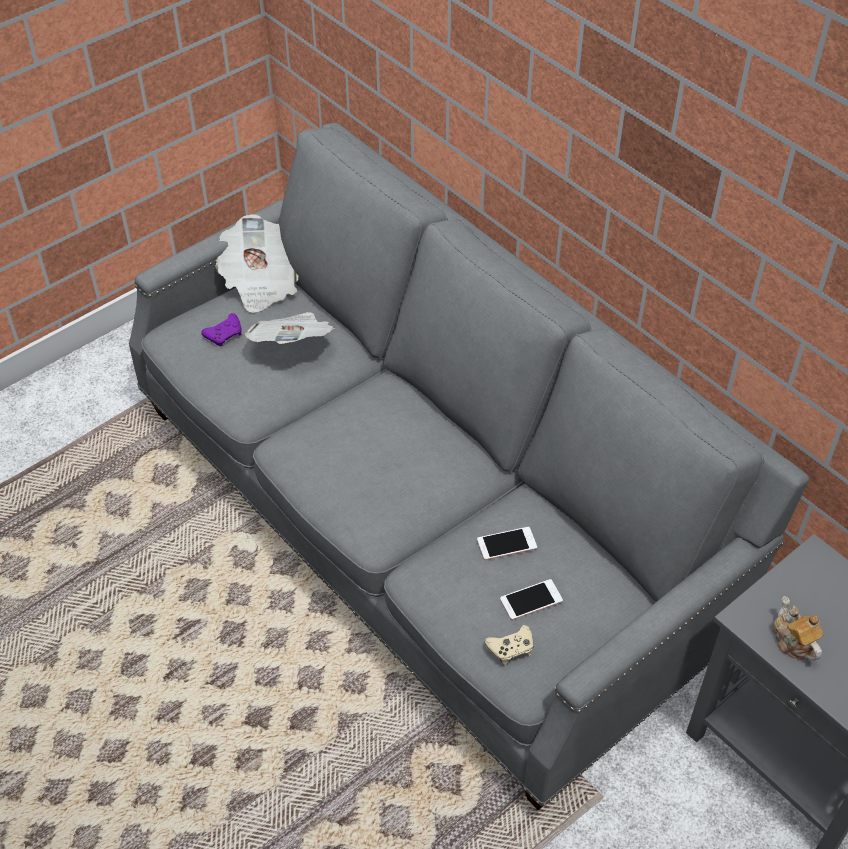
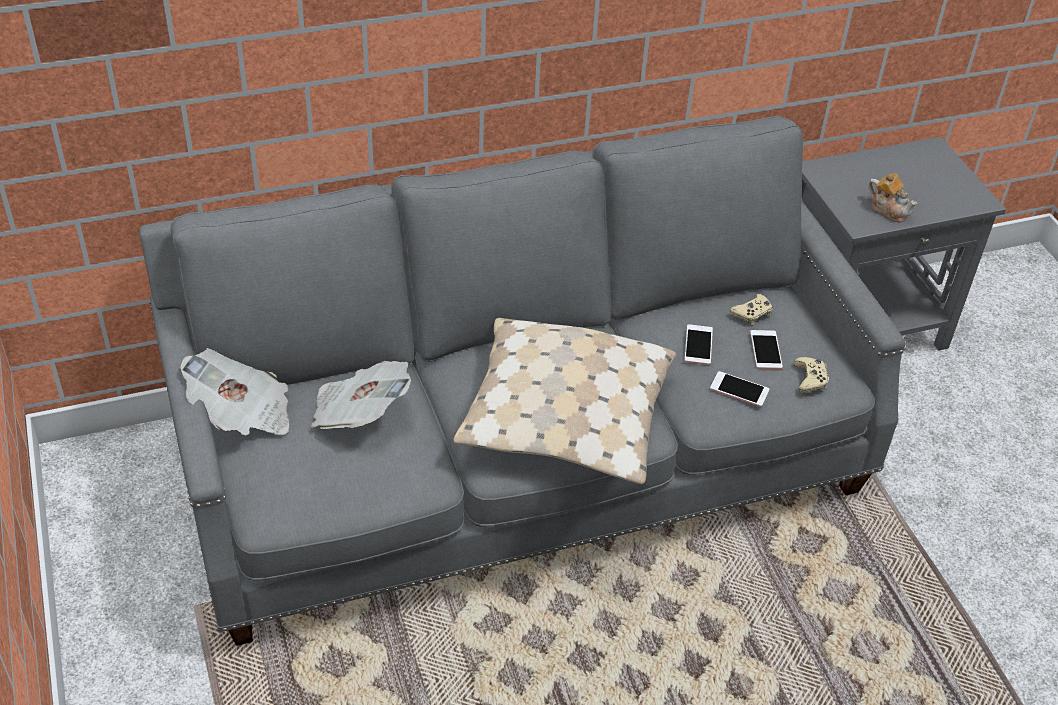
camera: 70 degrees left, 5 degrees down
purple game controller [201,313,242,347] -> none
teapot [773,596,824,660] -> teapot turned 135 degrees counterclockwise [868,173,917,223]
none -> beige pillow [453,318,676,484]
none -> phone [710,371,769,407]
none -> beige game controller [729,294,772,325]

